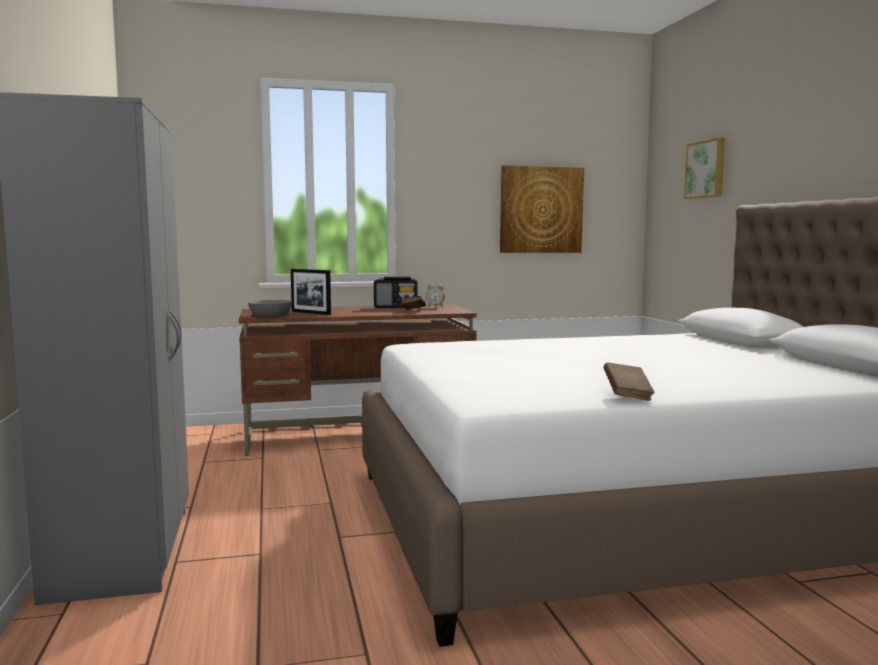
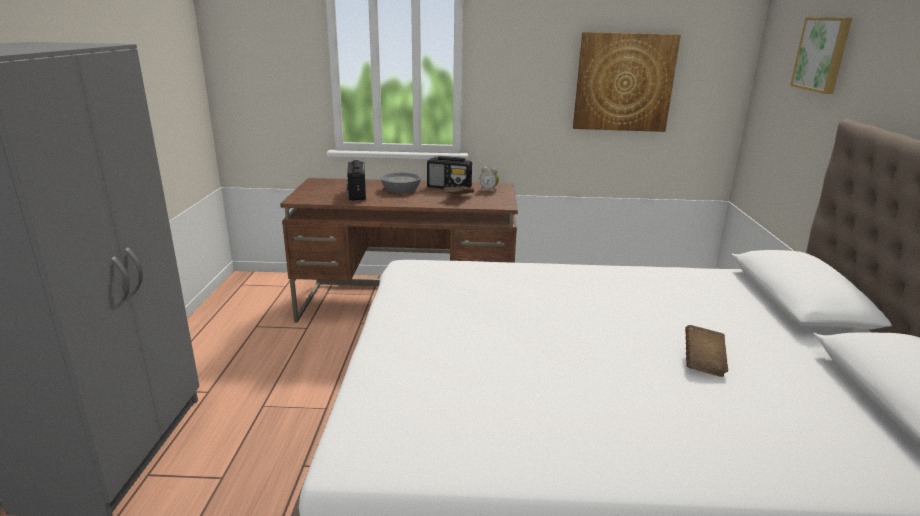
camera: 15 degrees right, 15 degrees up
grey bowl [248,300,293,317] -> grey bowl moved to [381,172,421,193]
picture frame [291,269,331,315] -> radio [347,160,366,201]
brown book [603,363,654,401] -> brown book moved to [685,325,728,377]

